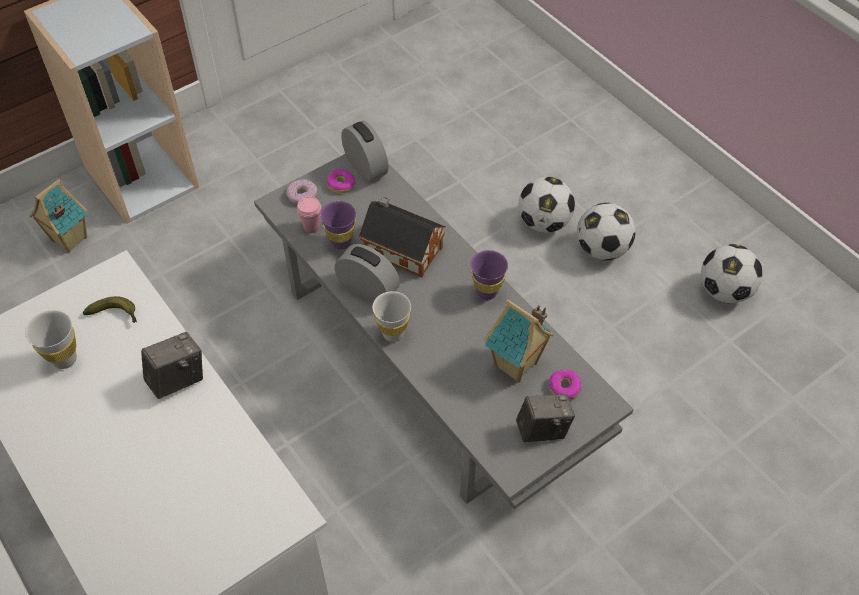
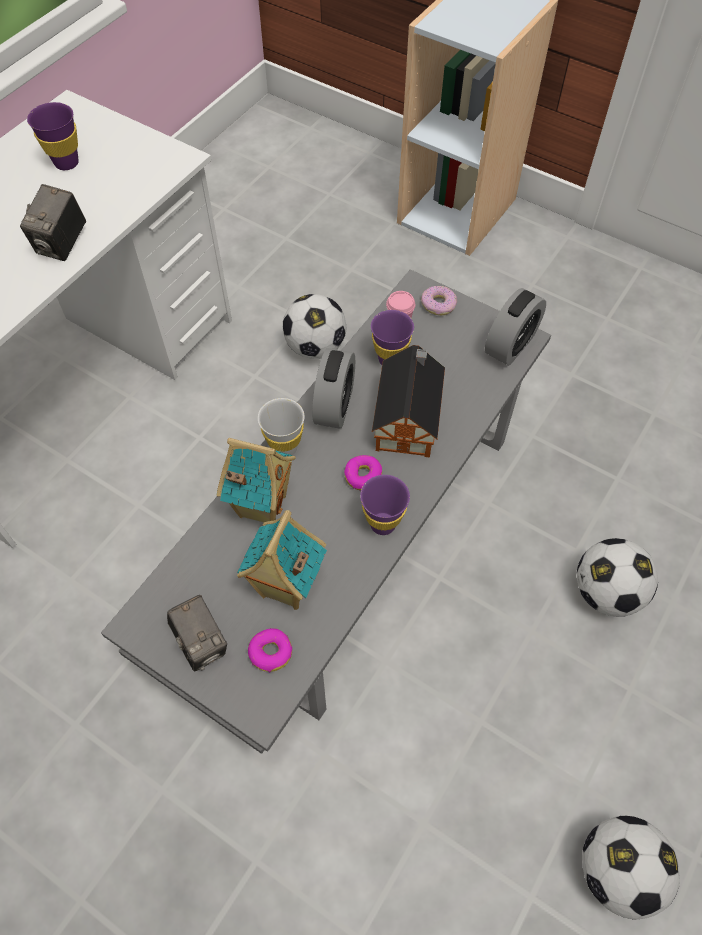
camera: 70 degrees right, 5 degrees up
white cup [25,310,77,369] -> purple cup [27,102,79,170]
toy house [29,179,87,252] -> toy house moved to [217,438,296,522]
banana [83,296,137,323] -> none
camera [141,332,203,399] -> camera turned 75 degrees clockwise [20,184,86,261]
donut [327,169,356,194] -> donut moved to [344,455,382,490]
football [577,203,636,260] -> football moved to [283,294,346,359]

